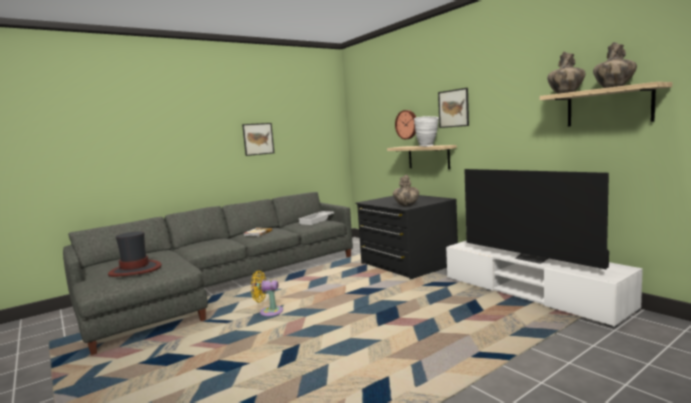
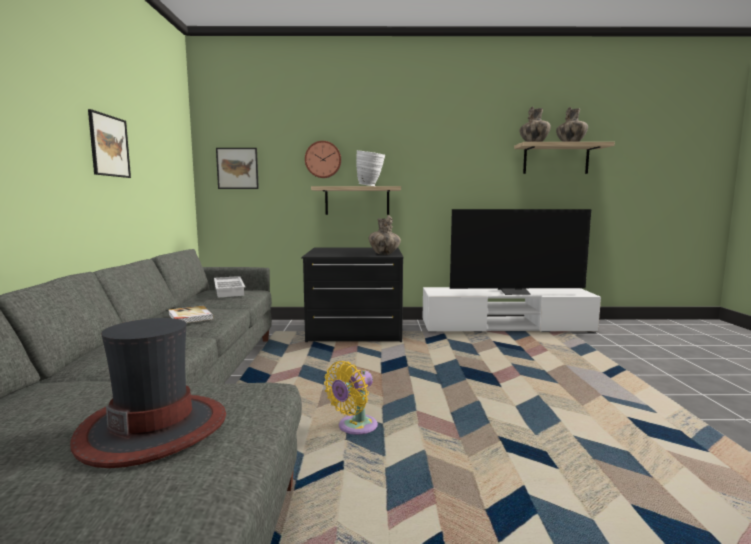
camera: 55 degrees left, 0 degrees up
picture [438,88,469,128] -> picture moved to [216,148,259,189]

